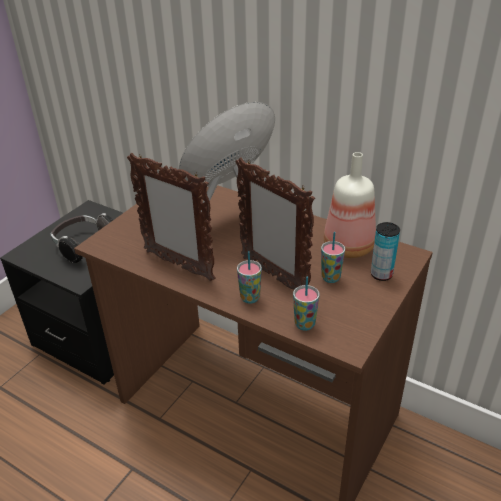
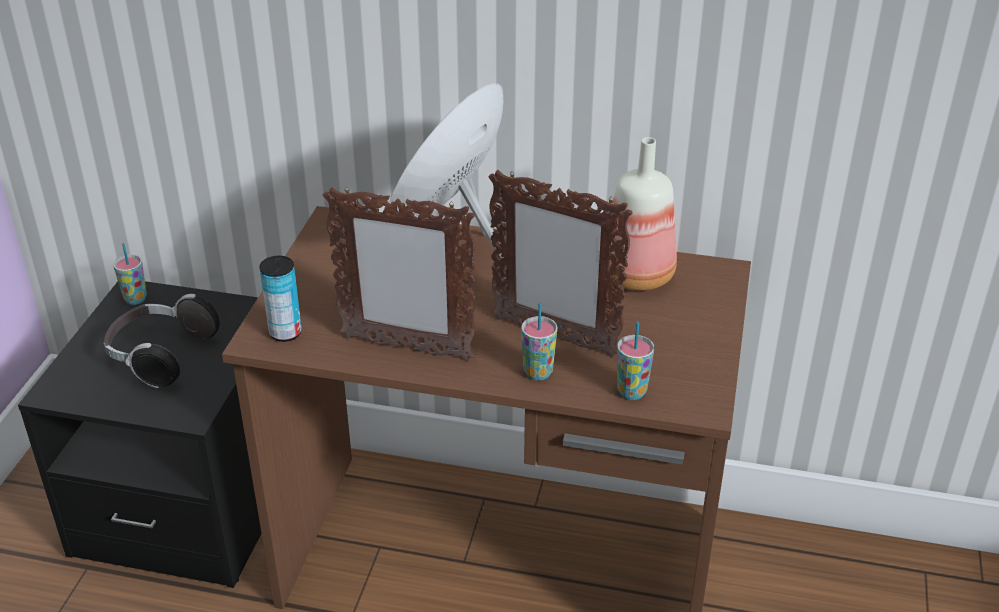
camera: 20 degrees left, 0 degrees up
cup [321,232,345,283] -> cup moved to [113,243,147,305]
can [371,222,400,281] -> can moved to [259,256,302,342]

